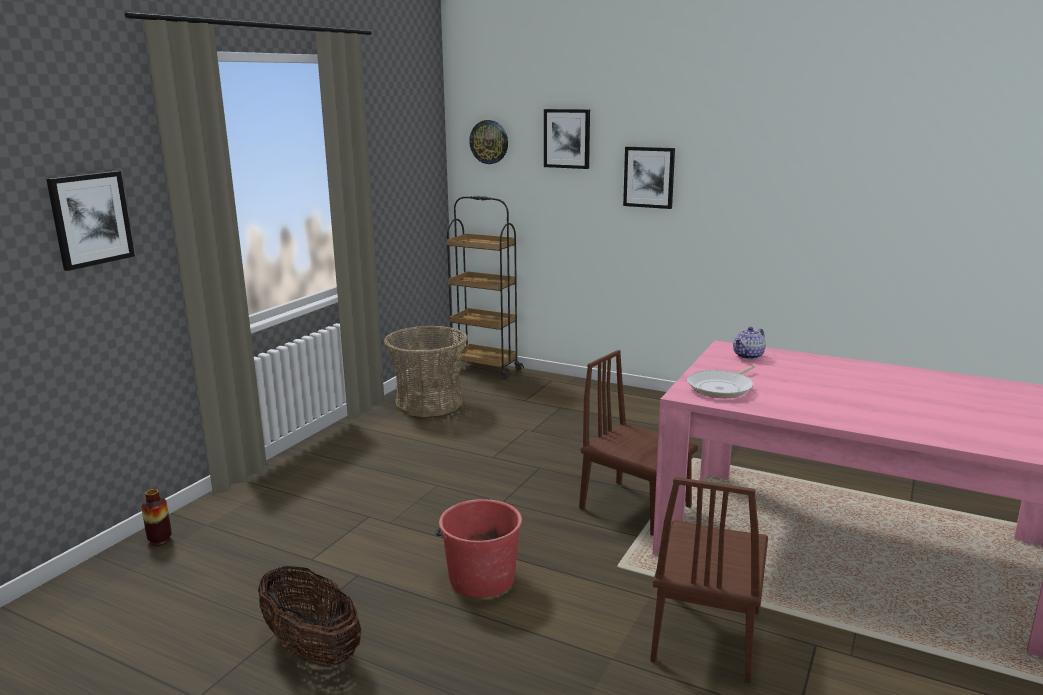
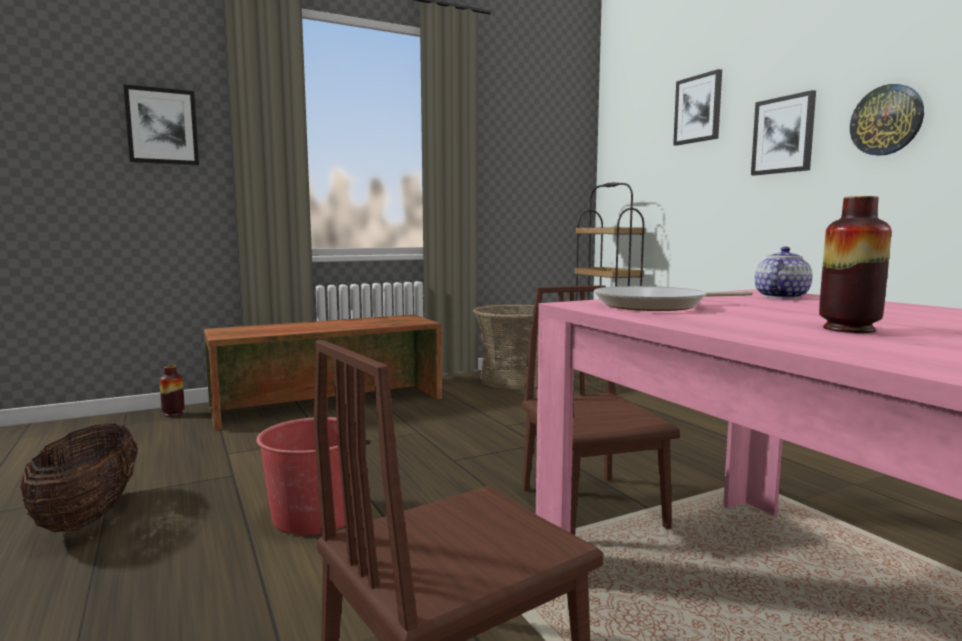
camera: 35 degrees right, 10 degrees down
wall clock [469,120,508,164] -> wall clock moved to [850,84,924,156]
teapot [733,327,766,360] -> teapot turned 135 degrees clockwise [755,247,812,299]
none -> brown bench [204,315,442,430]
none -> vase [819,196,892,333]

